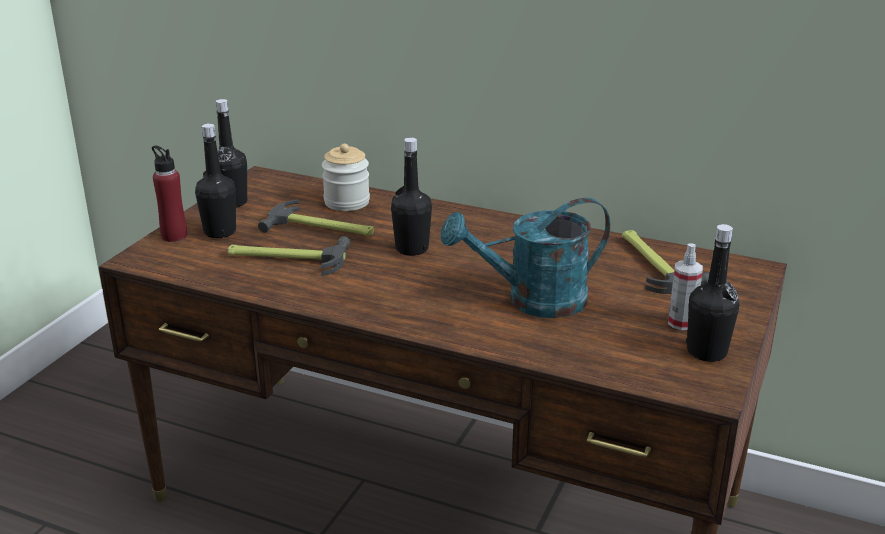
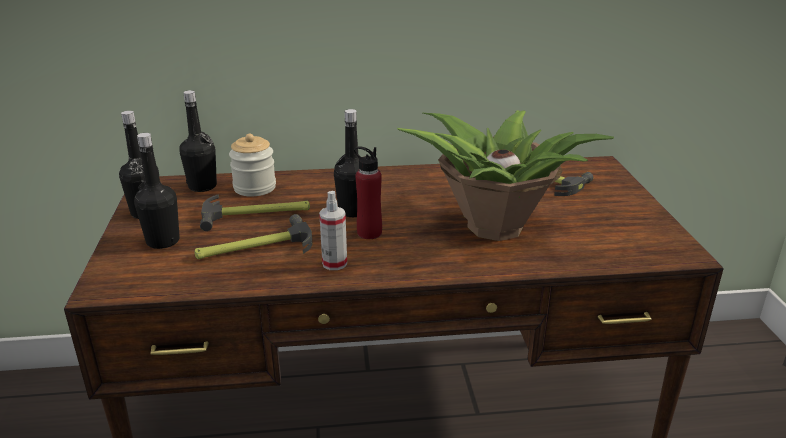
camera: 30 degrees left, 0 degrees up
red bottle [152,145,187,242] -> red bottle moved to [354,146,382,239]
turquoise watering can [441,198,610,318] -> potted plant [397,110,614,241]
spray bottle [668,244,703,330] -> spray bottle moved to [319,191,347,270]
black bottle [686,224,739,362] -> black bottle moved to [179,90,217,192]

